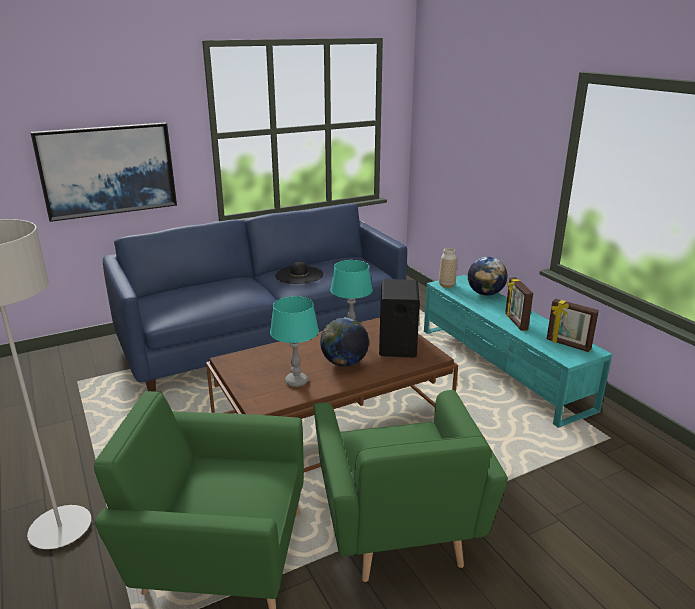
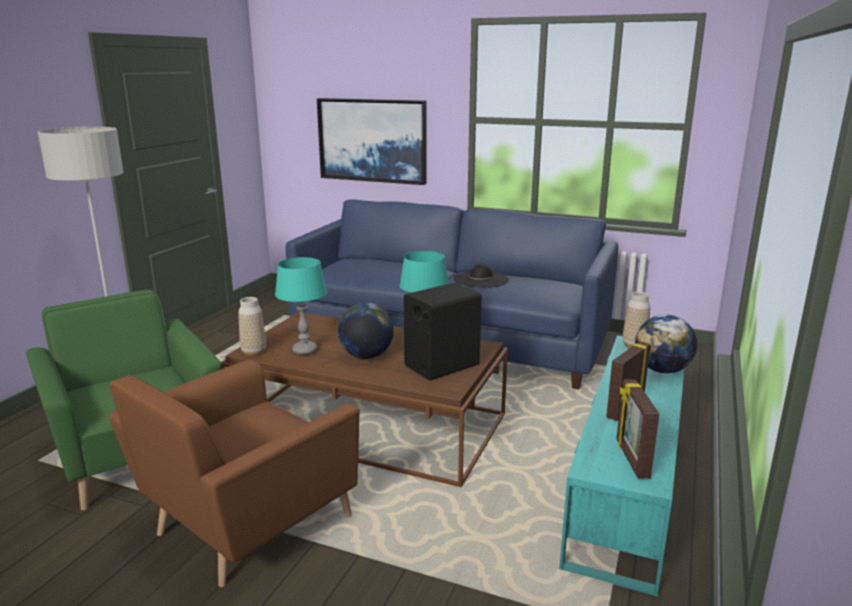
camera: 50 degrees right, 5 degrees down
green armchair [313,390,508,582] -> brown armchair [109,359,360,587]
none -> vase [238,297,266,356]

